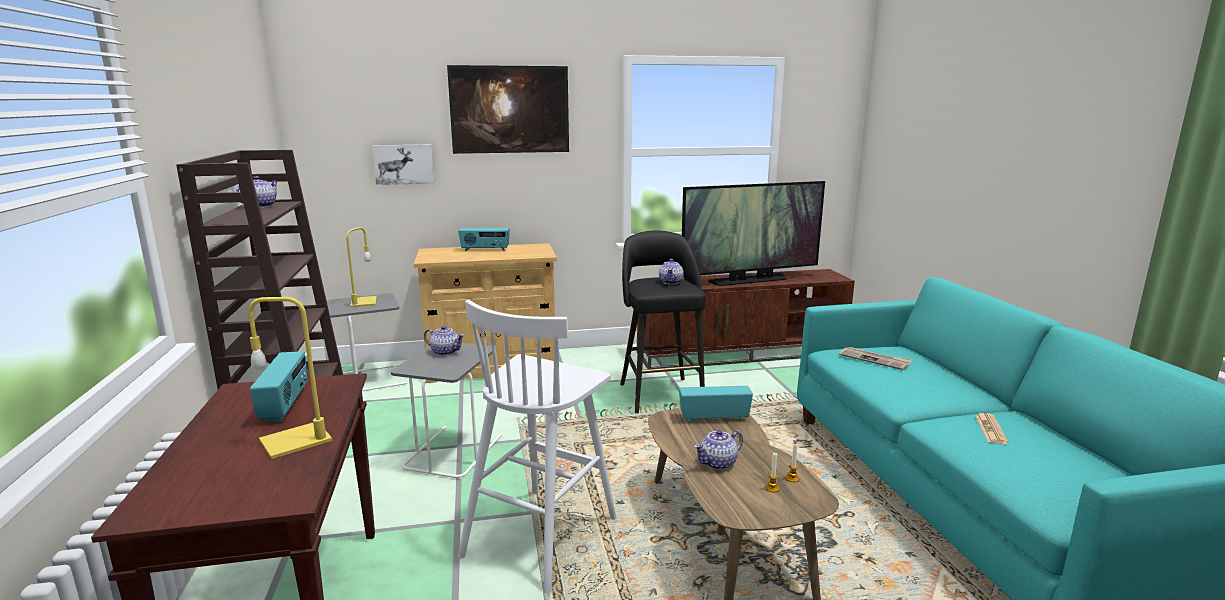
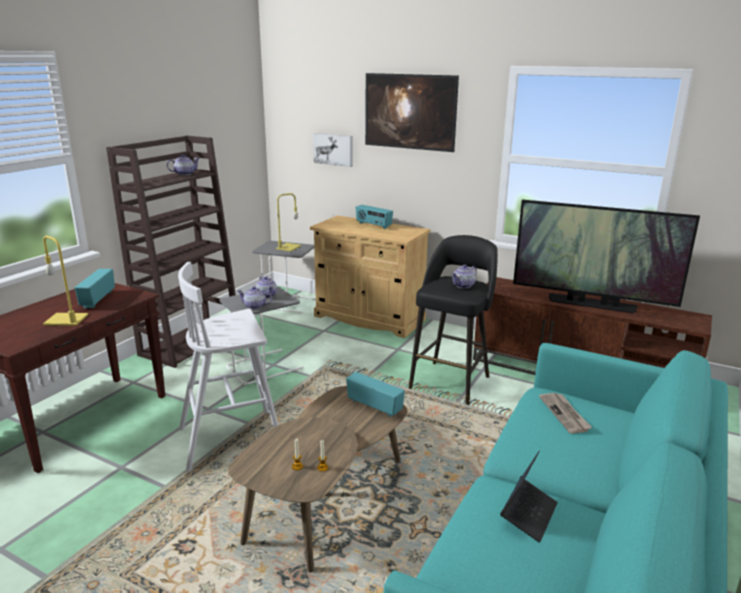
camera: 40 degrees right, 5 degrees up
radio [250,351,308,421] -> radio turned 150 degrees clockwise [75,269,115,308]
teapot [694,430,743,470] -> teapot moved to [237,286,272,309]
newspaper [975,413,1009,444] -> laptop [500,451,558,543]

